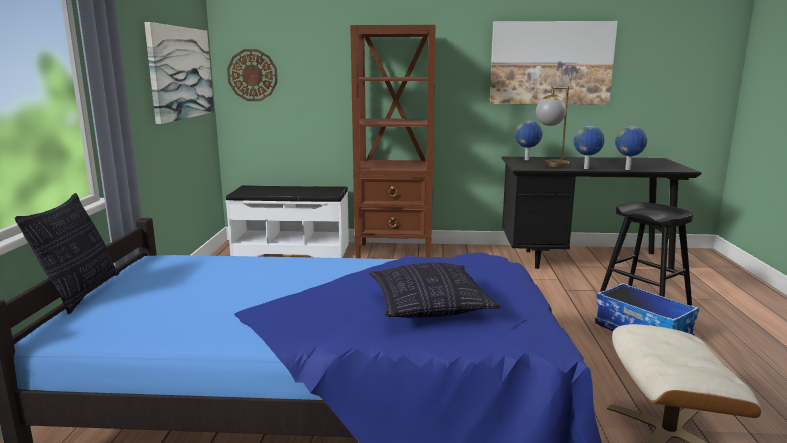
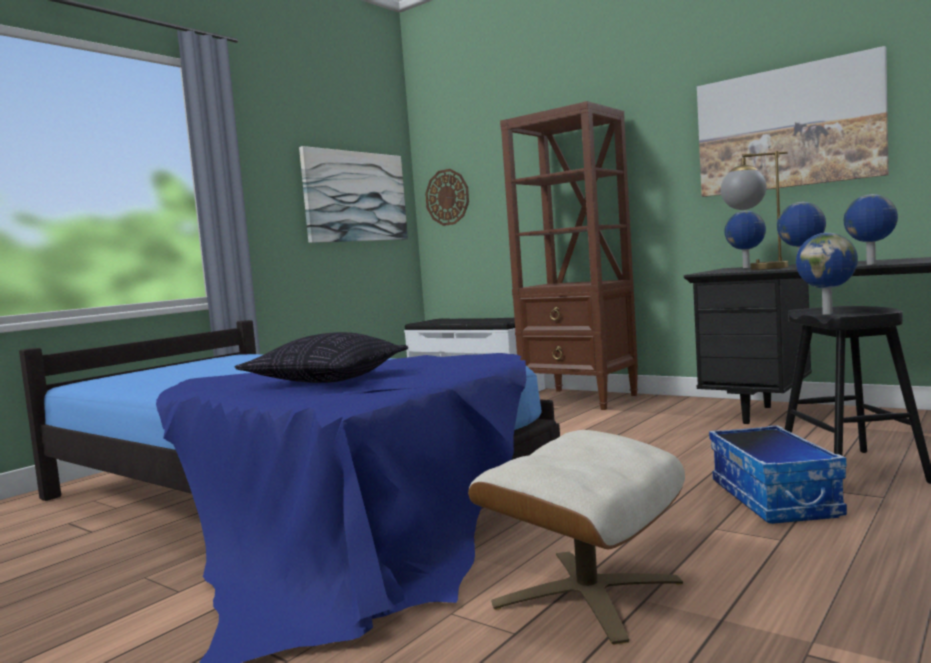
camera: 35 degrees right, 10 degrees down
pillow [15,193,119,314] -> none
none -> globe [796,233,858,315]

